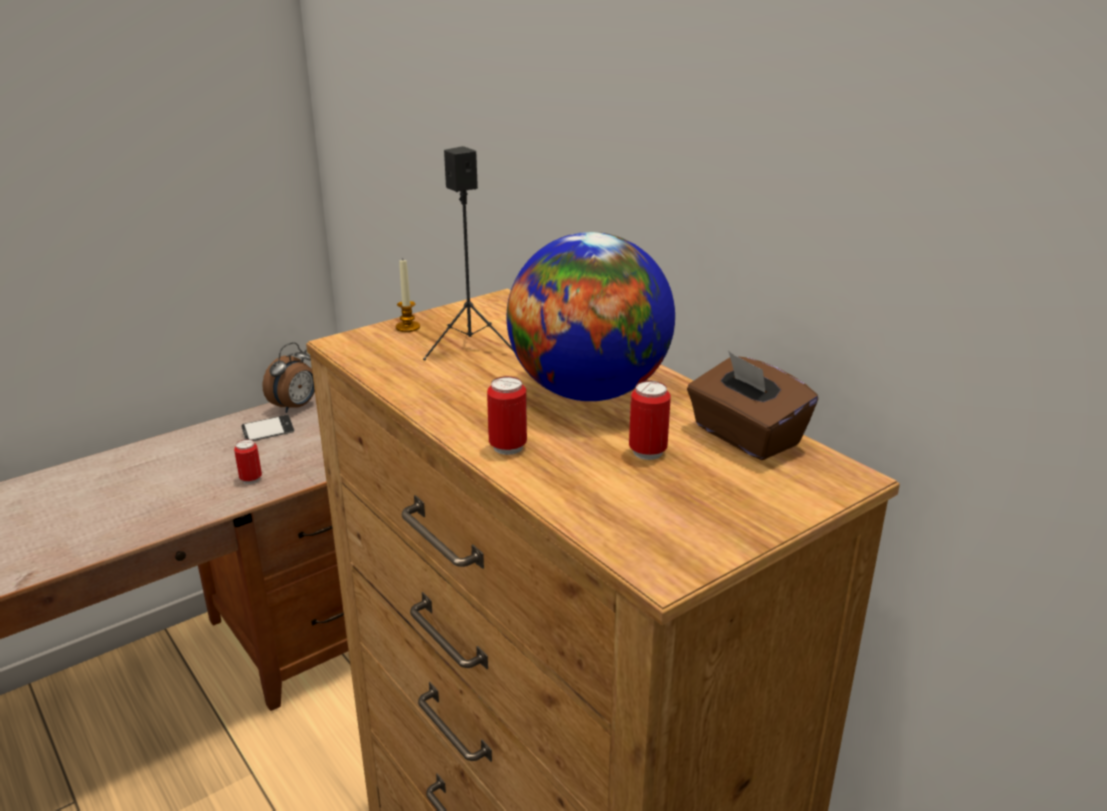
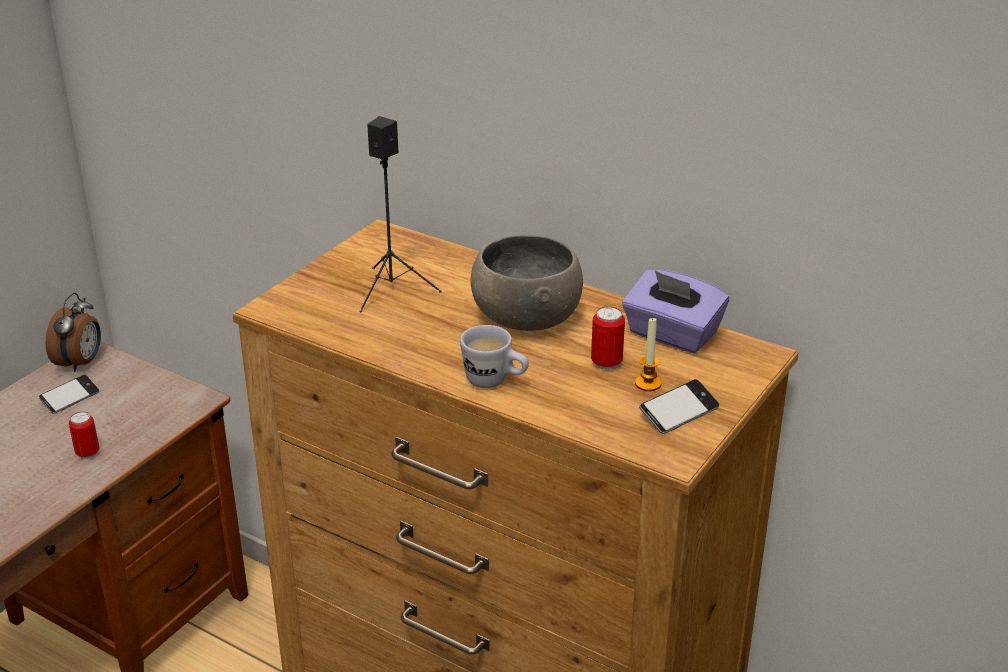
camera: 20 degrees left, 5 degrees up
candle [396,258,420,332] -> candle moved to [635,318,662,391]
can [487,376,527,455] -> white mug [460,325,529,388]
globe [507,232,675,401] -> grey bowl [471,235,583,331]
brown tissue box [687,352,818,460] -> purple tissue box [622,269,729,354]
none -> phone [639,379,719,434]

